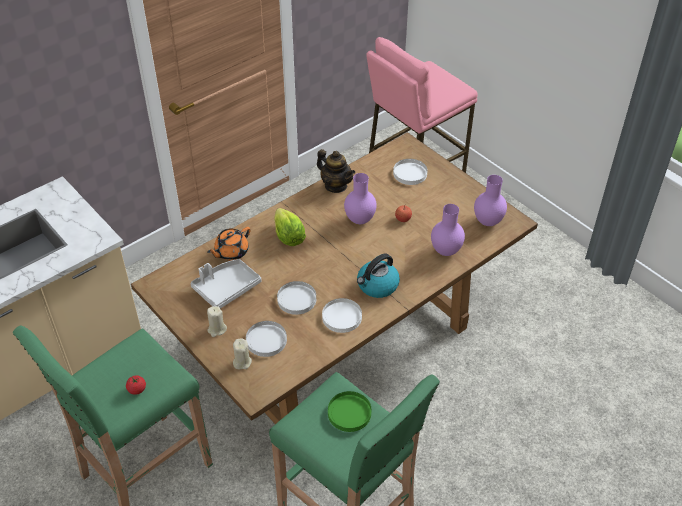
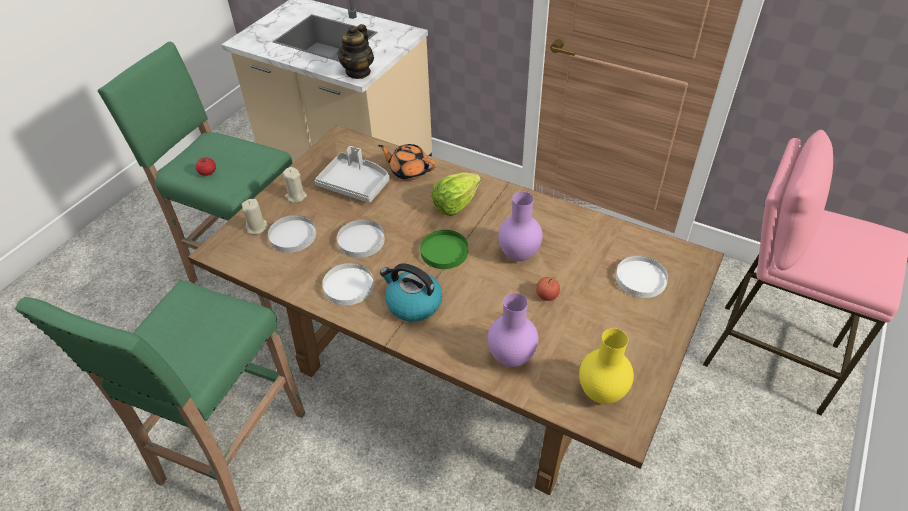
camera: 70 degrees right, 0 degrees up
teapot [317,149,355,193] -> teapot moved to [337,24,374,79]
green plate [328,391,371,432] -> green plate moved to [420,230,468,269]
purple vase [474,175,507,226] -> yellow vase [579,328,634,404]

